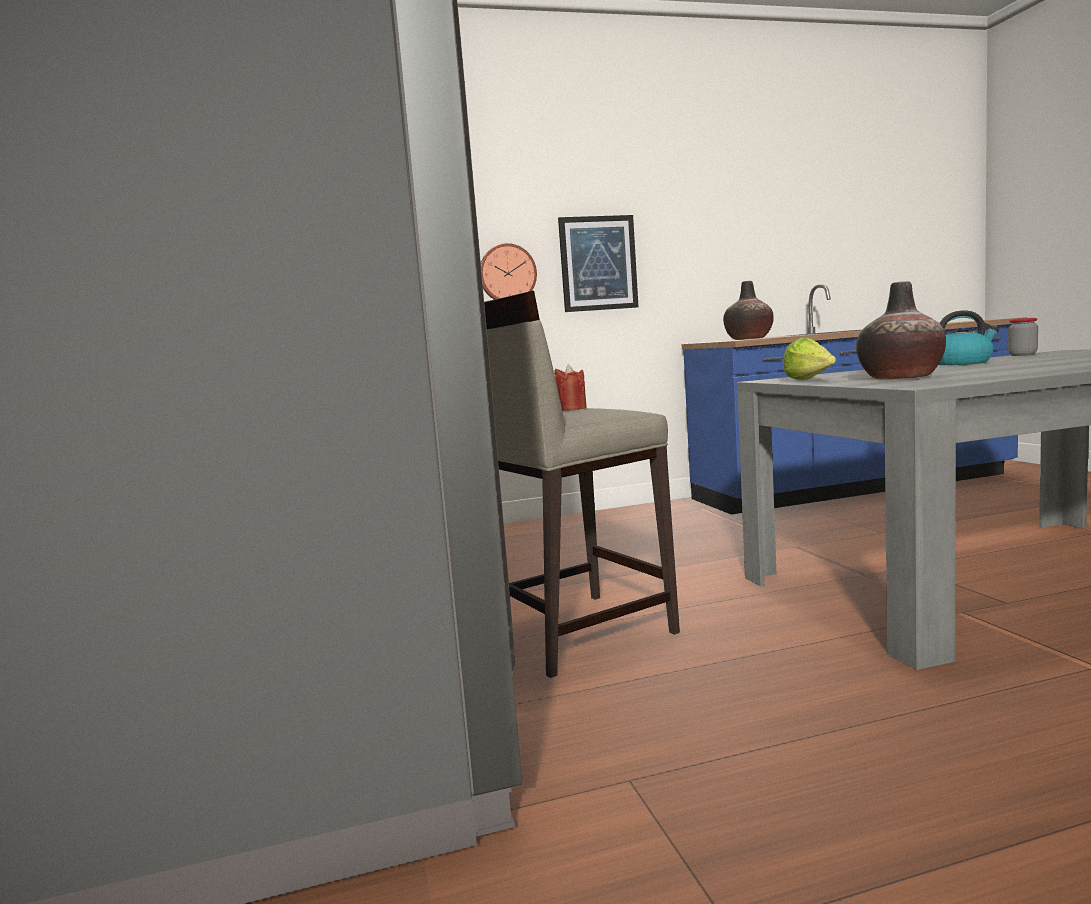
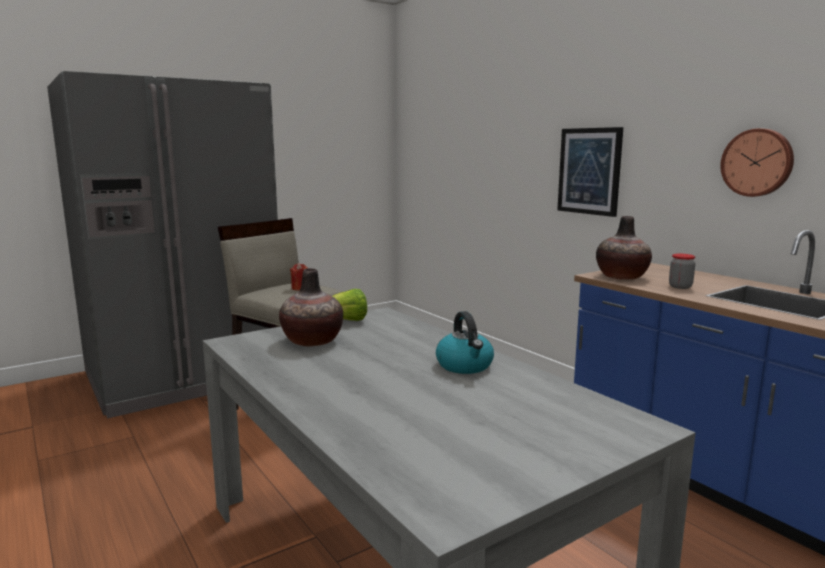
camera: 70 degrees right, 5 degrees up
wall clock [481,243,537,300] -> wall clock moved to [720,128,794,197]
jar [1008,318,1038,356] -> jar moved to [669,254,695,289]

